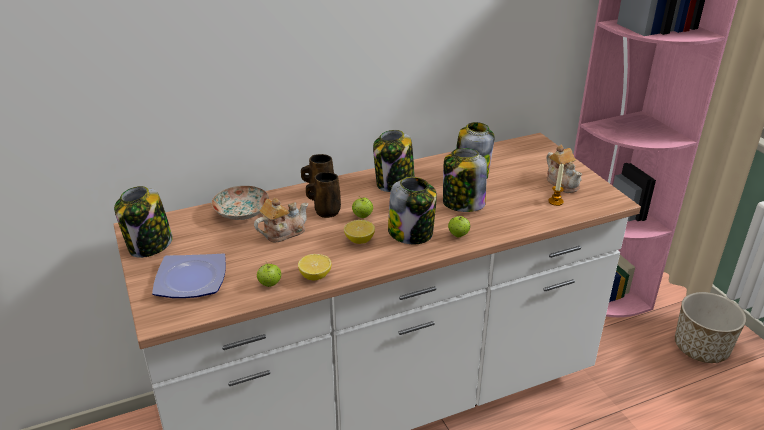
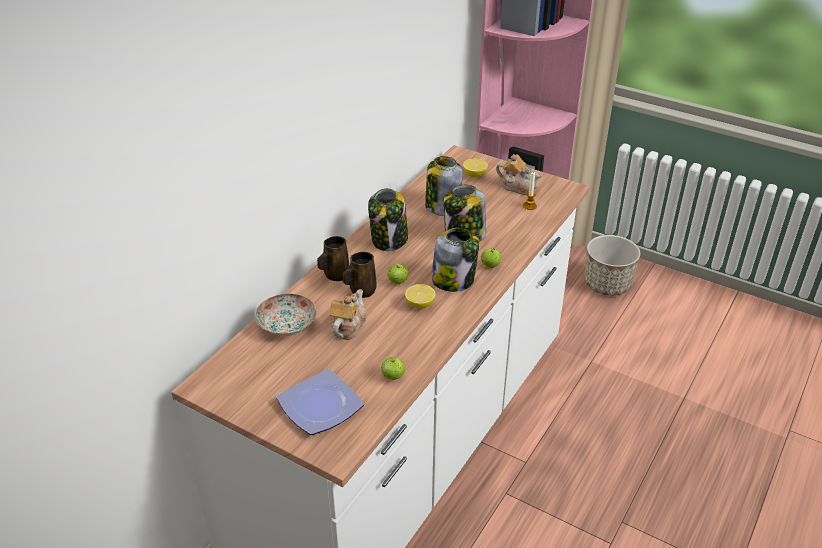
camera: 35 degrees left, 5 degrees up
jar [114,186,173,258] -> none
lemon [298,254,332,280] -> lemon moved to [463,158,488,178]

